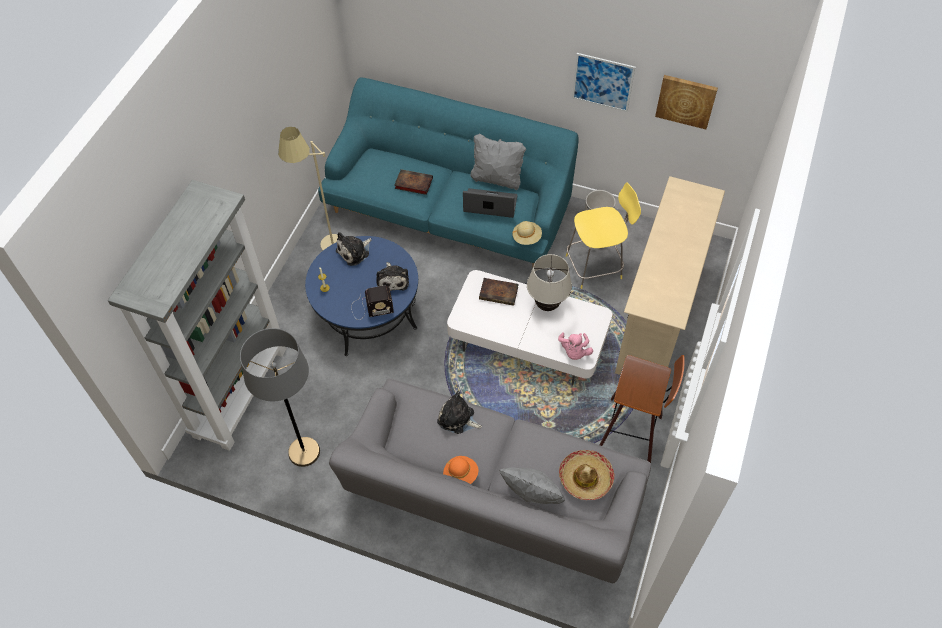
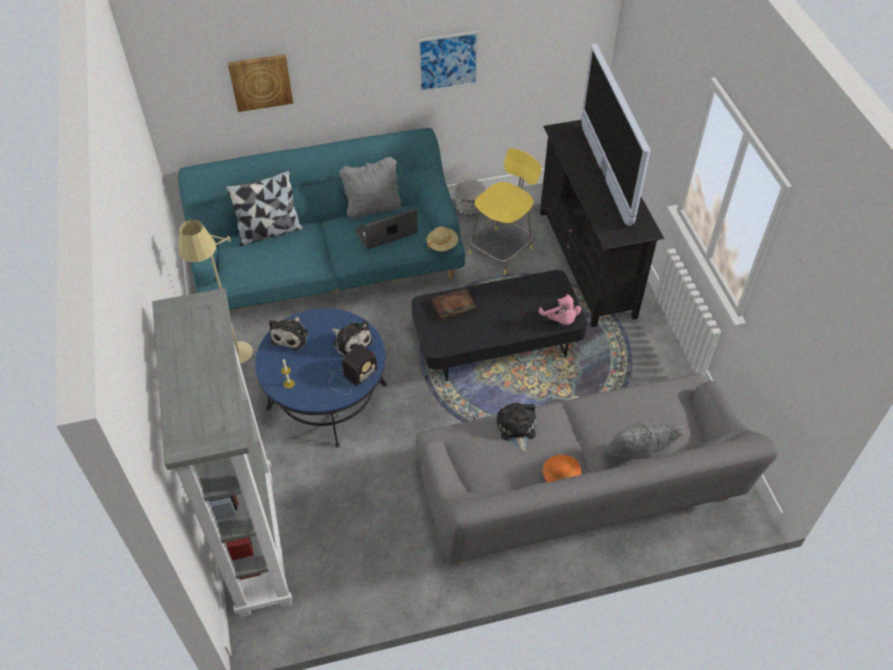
camera: 35 degrees left, 5 degrees down
grey floor lamp [240,328,320,467] -> none
book [394,169,433,195] -> none
plush toy [437,391,482,434] -> plush toy turned 90 degrees clockwise [497,403,536,453]
white coffee table [447,270,612,385] -> black coffee table [411,270,587,381]
beige table lamp [527,254,572,311] -> none
hat [559,450,615,500] -> none
stool [600,355,685,463] -> none
beige tv stand [615,176,725,375] -> black tv stand [540,120,664,327]
picture [655,75,718,129] -> picture moved to [228,54,293,112]
none -> pillow [225,170,303,246]
none -> television [581,44,651,226]

